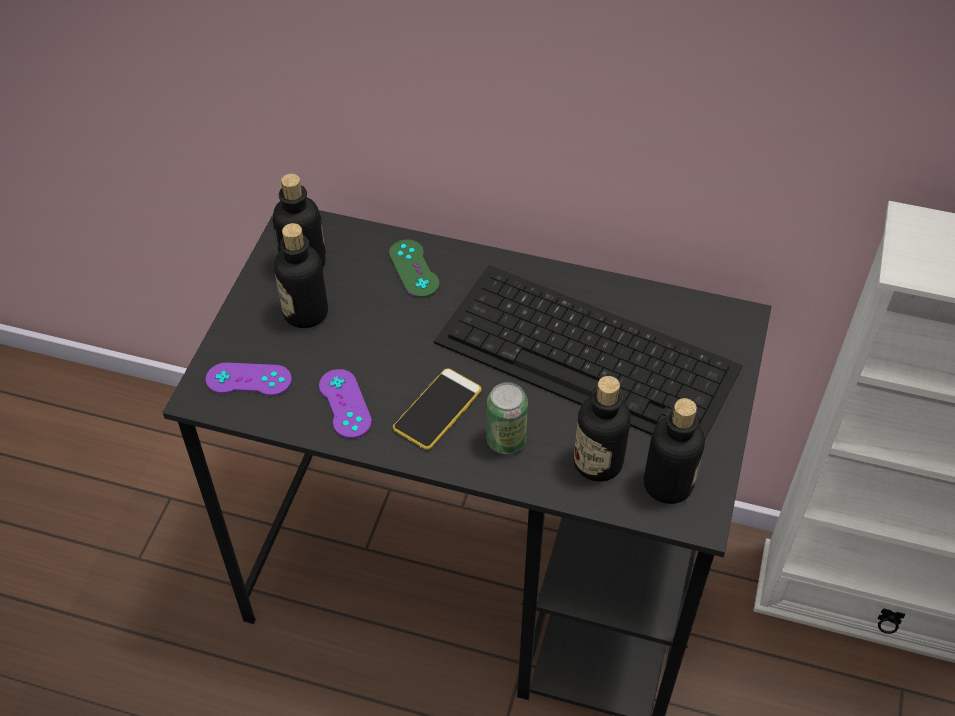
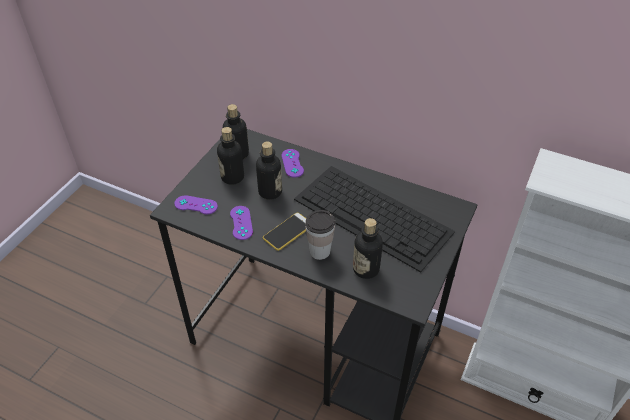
camera: 10 degrees right, 5 degrees down
green game controller [389,240,440,298] -> purple game controller [281,149,304,178]
can [486,382,528,454] -> cup [305,210,335,260]
bottle [644,398,705,504] -> bottle moved to [256,141,282,200]

